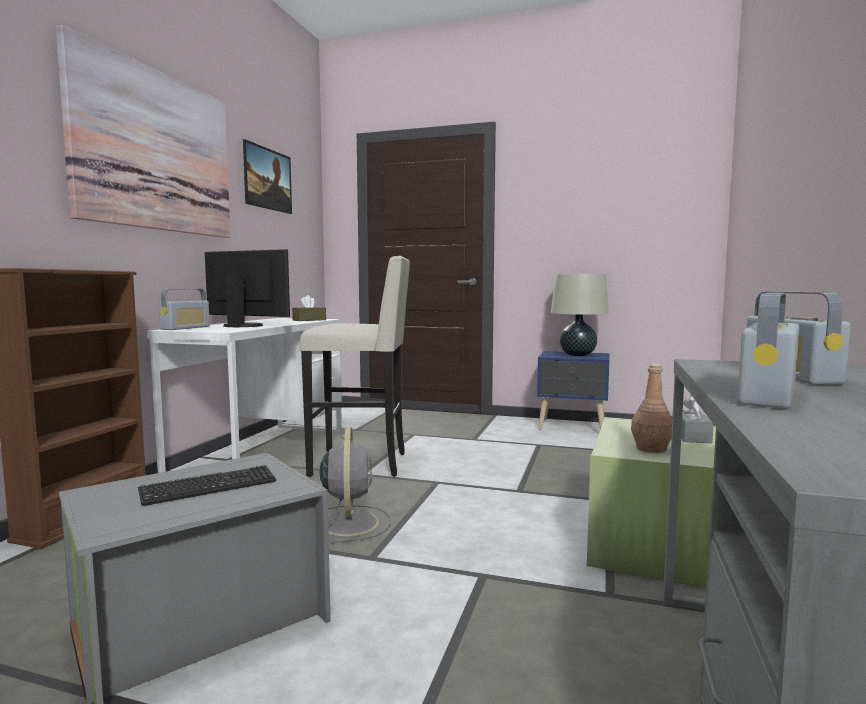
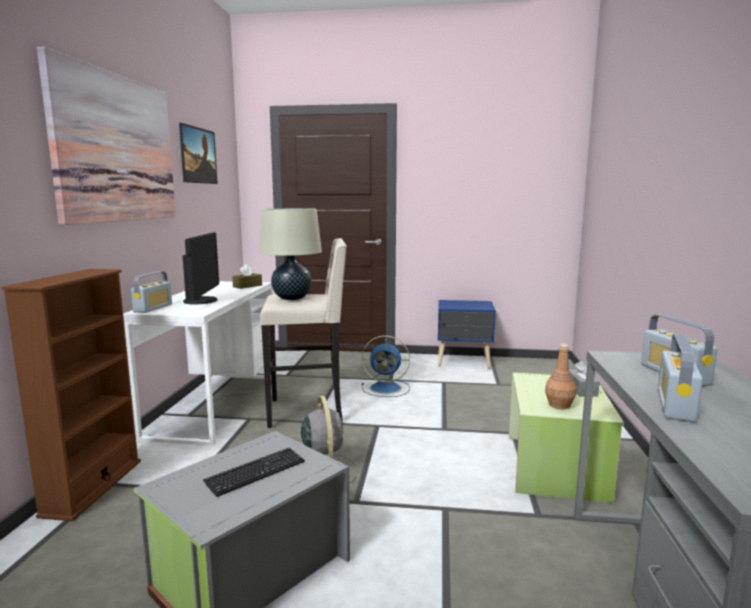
camera: 10 degrees left, 5 degrees up
monitor [205,249,290,328] -> monitor turned 75 degrees clockwise [183,232,219,304]
beige table lamp [551,274,609,356] -> beige table lamp moved to [259,208,322,300]
none -> blue fan [362,335,410,397]

